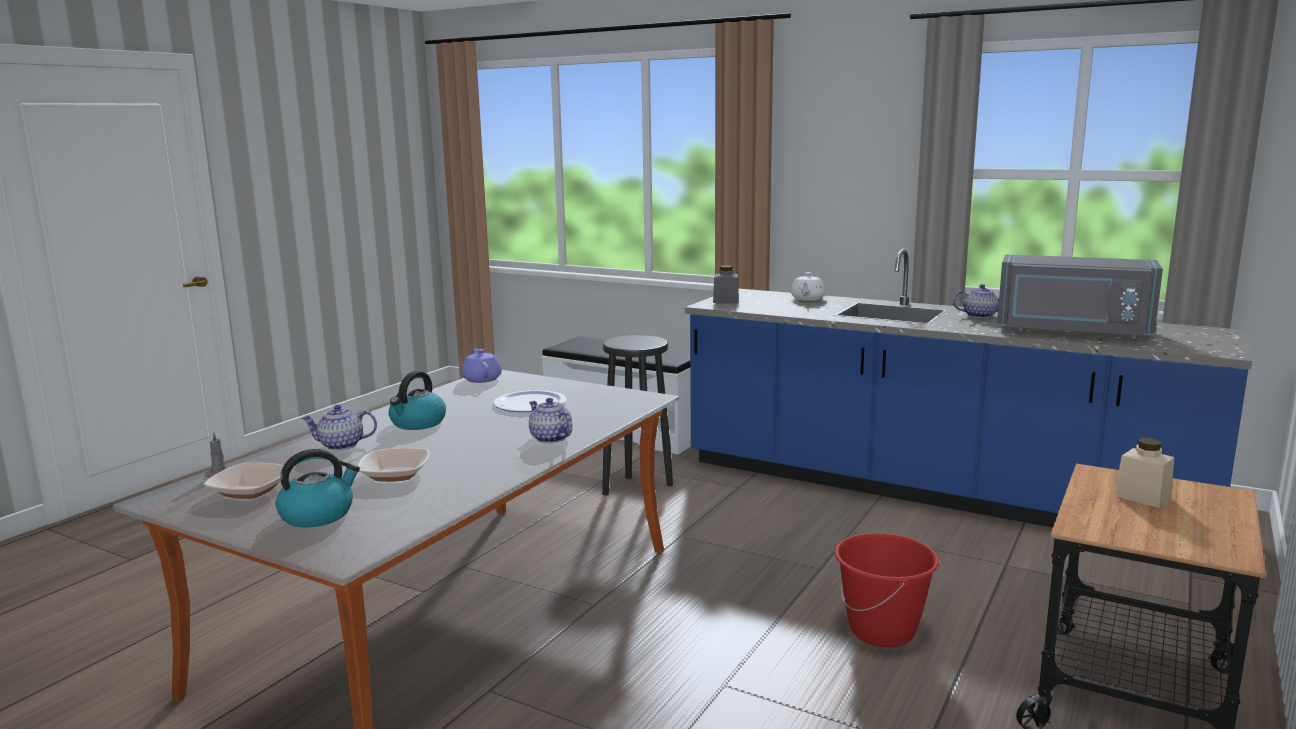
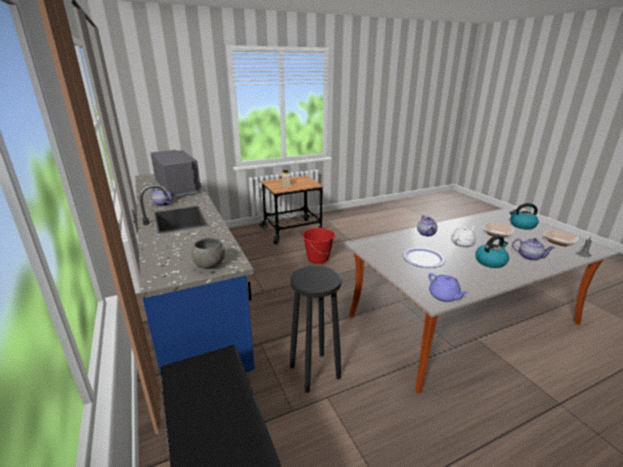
camera: 145 degrees left, 10 degrees up
purple teapot [461,348,502,383] -> purple teapot turned 45 degrees counterclockwise [428,273,468,302]
grey jar [713,265,739,303] -> grey bowl [191,238,225,269]
white teapot [791,272,825,301] -> white teapot moved to [451,226,476,247]

